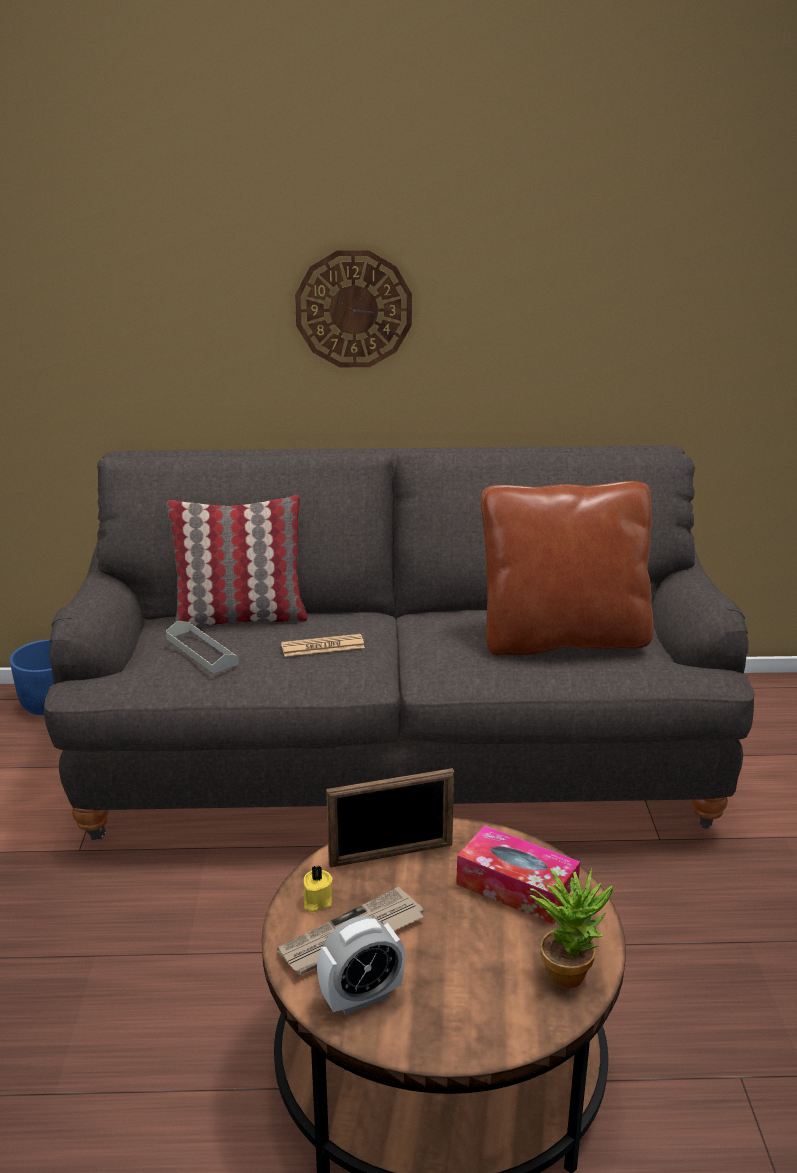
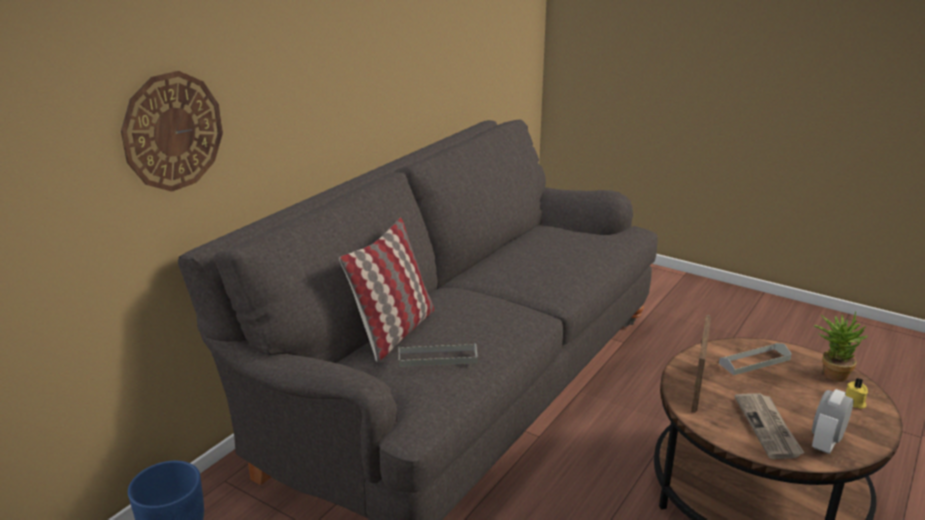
camera: 55 degrees left, 0 degrees up
newspaper [281,634,365,657] -> none
wall clock [295,250,412,367] -> wall clock moved to [121,71,223,192]
yellow candle [304,866,332,912] -> yellow candle moved to [845,378,868,409]
alarm clock [317,916,405,1015] -> alarm clock turned 150 degrees counterclockwise [812,389,854,454]
tissue box [456,825,580,925] -> grey tray [719,343,791,375]
brown pillow [481,481,654,656] -> none

